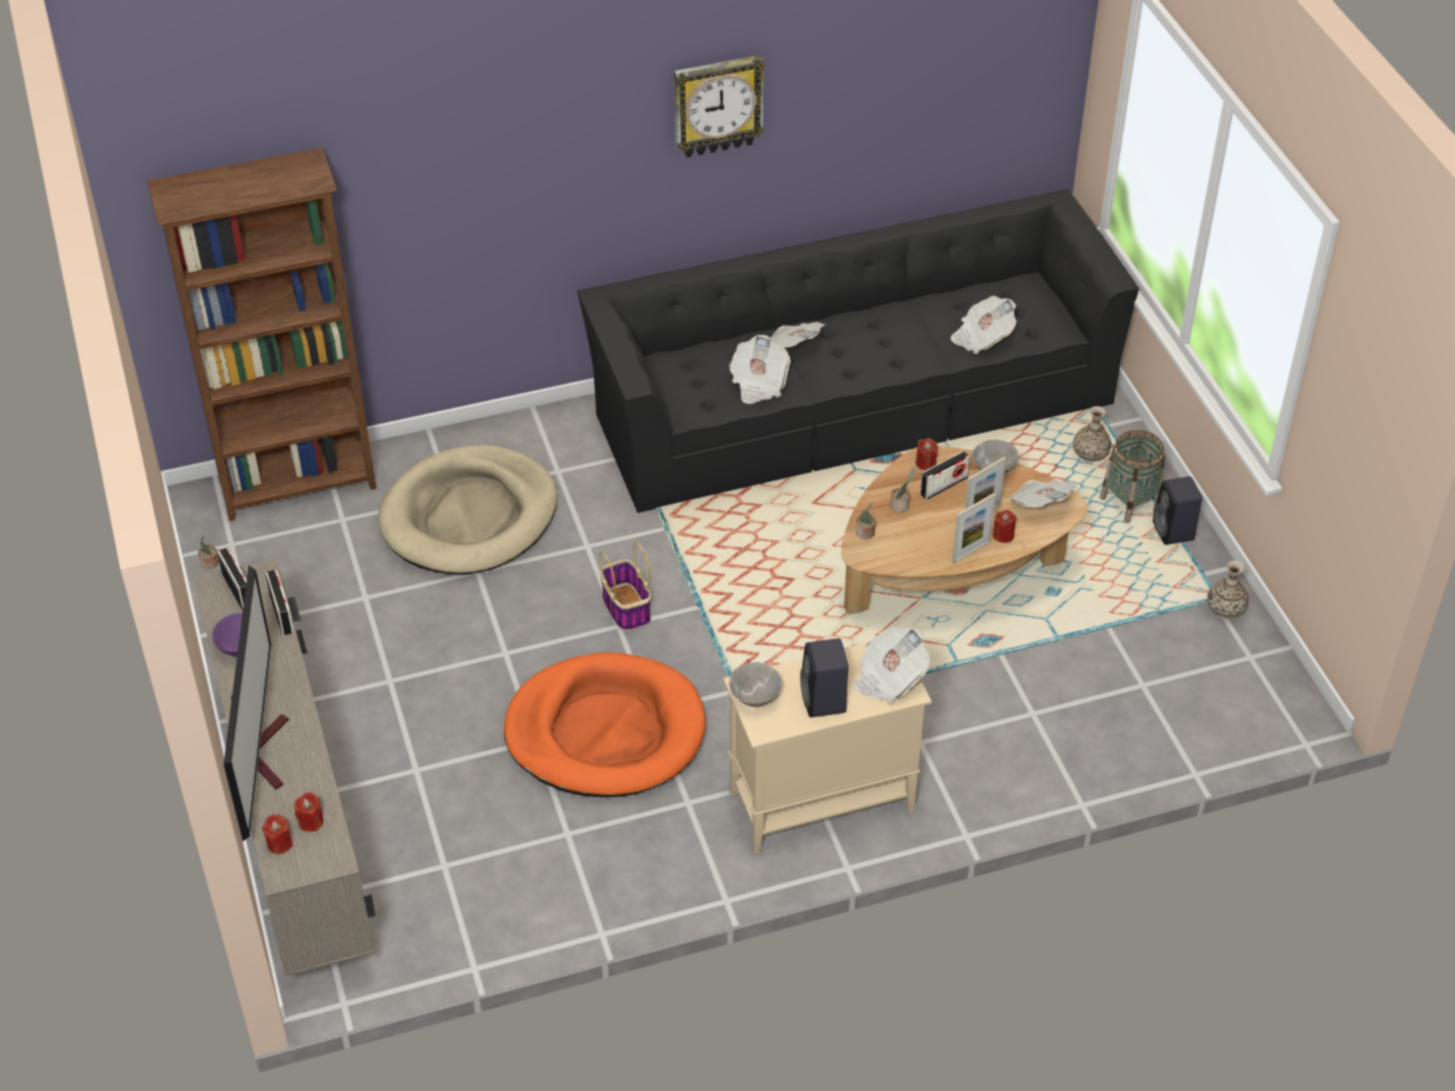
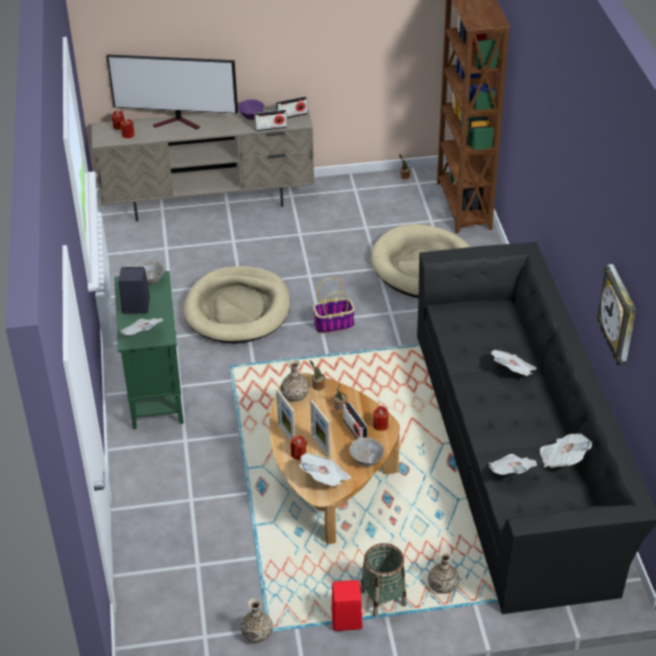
camera: 100 degrees right, 5 degrees down
orange dog bed [504,652,706,797] -> beige dog bed [183,266,290,344]
wall clock [674,54,765,158] -> wall clock moved to [597,264,636,365]
beige cabinet [723,642,932,853] -> green cabinet [114,271,184,429]
newspaper [729,335,791,404] -> newspaper moved to [540,433,592,468]
black speaker [1153,476,1202,545] -> red speaker [332,580,362,631]
none -> vase [280,359,309,403]

